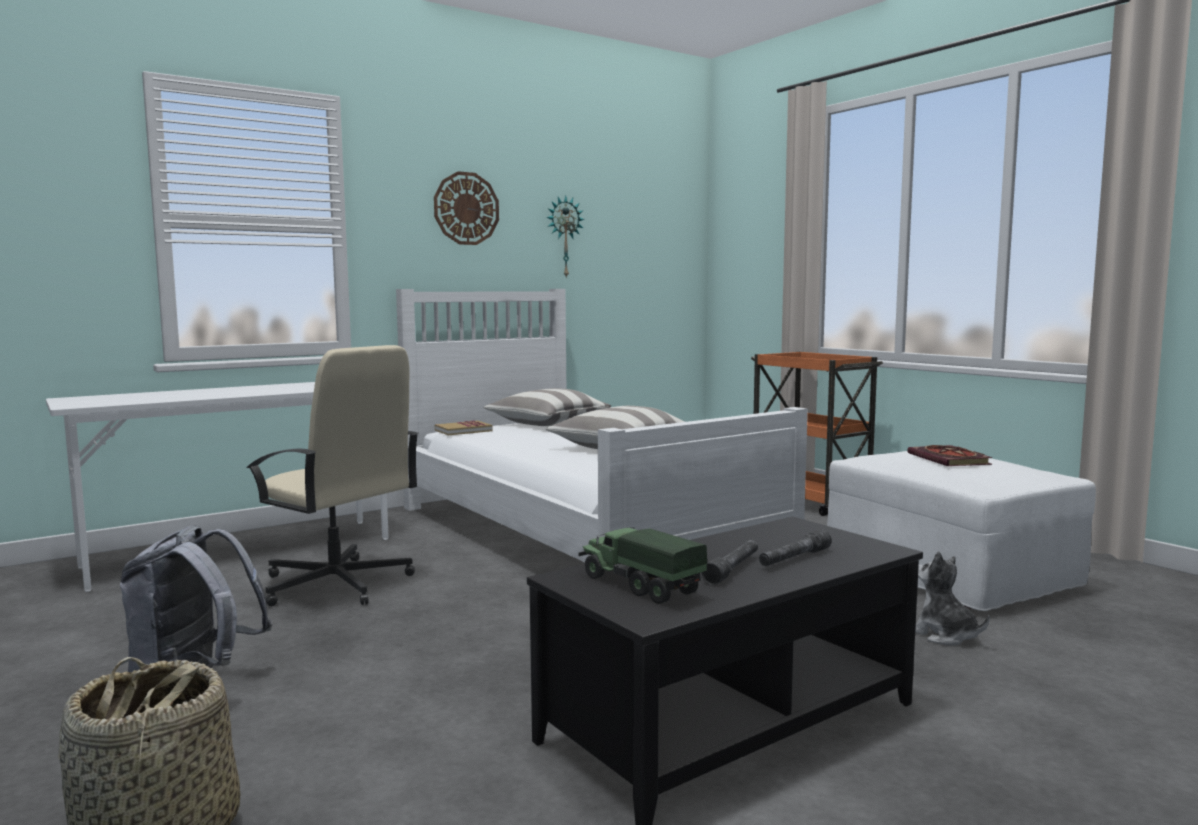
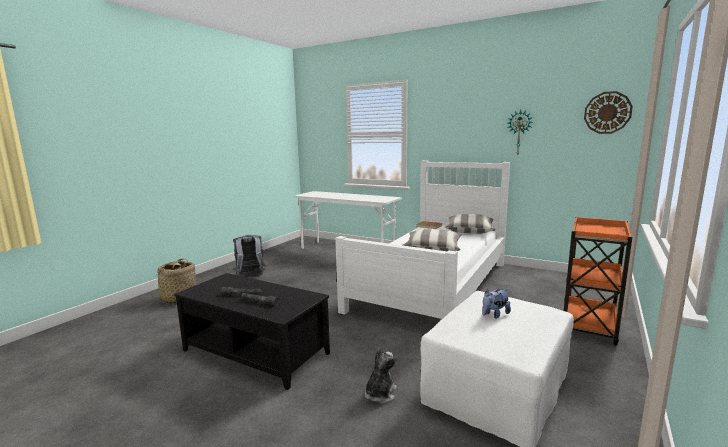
camera: 65 degrees right, 5 degrees up
beige office chair [246,345,419,606] -> none
wall clock [434,171,499,245] -> wall clock moved to [584,91,633,134]
toy truck [579,527,707,604] -> none
book [907,445,992,466] -> plush toy [483,289,511,319]

